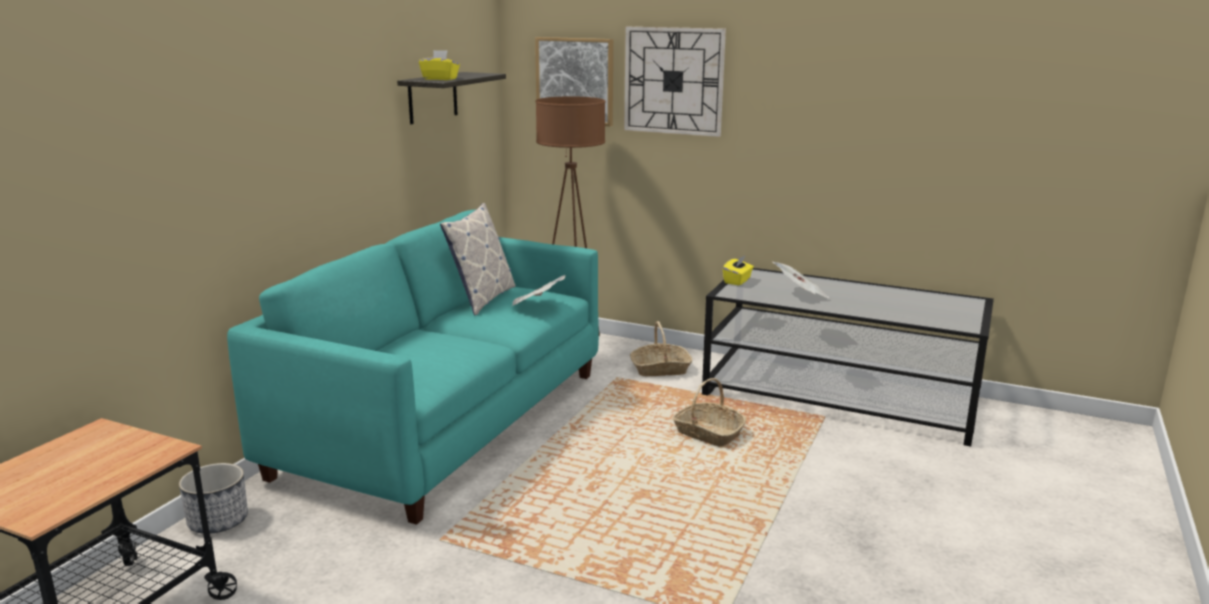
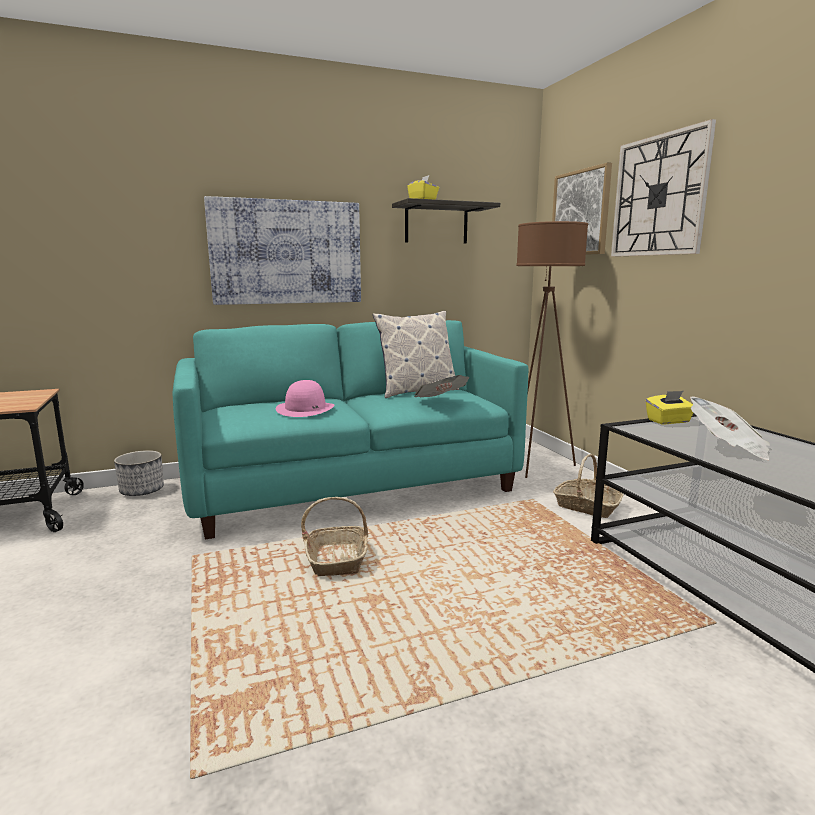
camera: 45 degrees right, 5 degrees down
basket [673,378,746,447] -> basket moved to [301,497,368,576]
none -> picture [204,196,361,305]
none -> pink hat [276,380,335,417]

